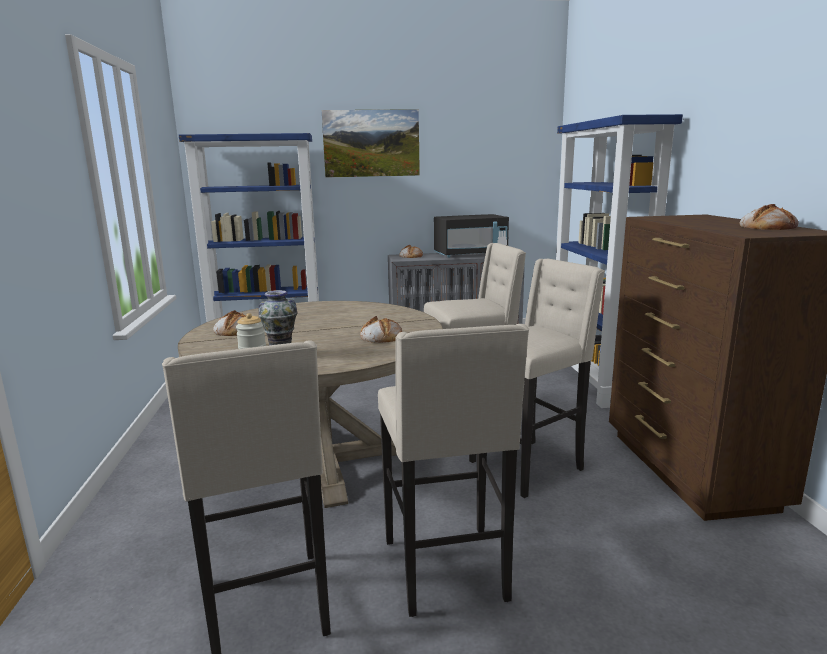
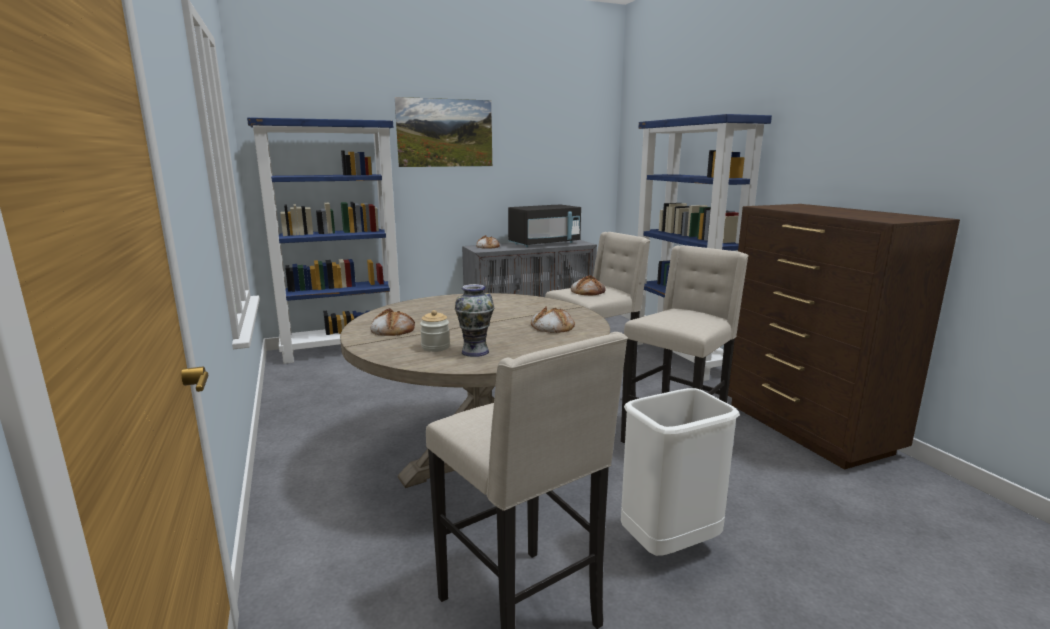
camera: 15 degrees left, 0 degrees up
beige stool [378,324,529,617] -> white trash can [621,388,740,556]
bread [740,204,798,230] -> bread moved to [571,275,606,295]

